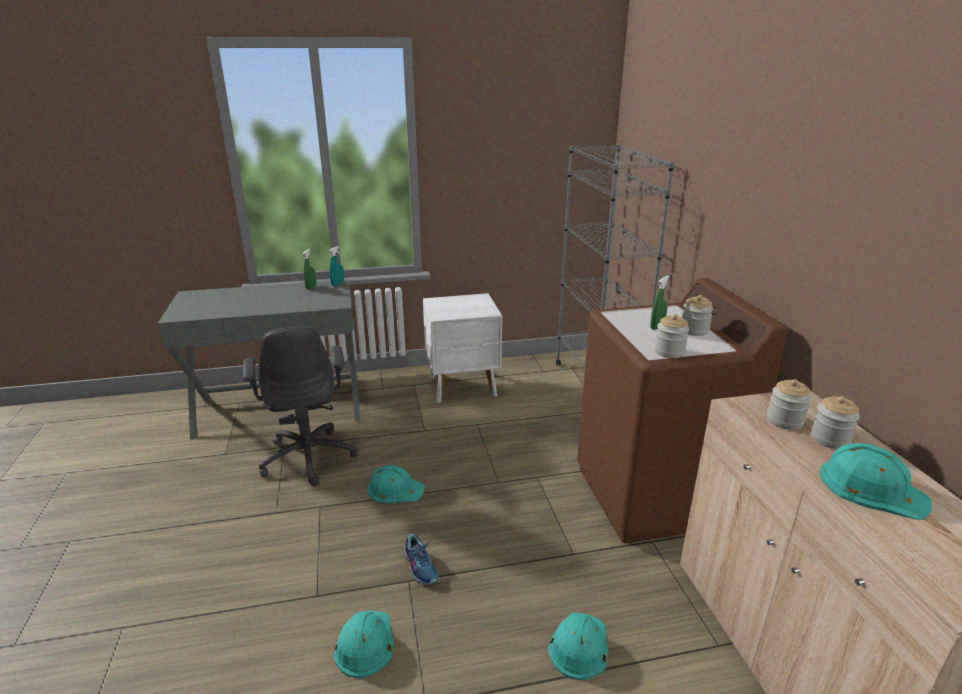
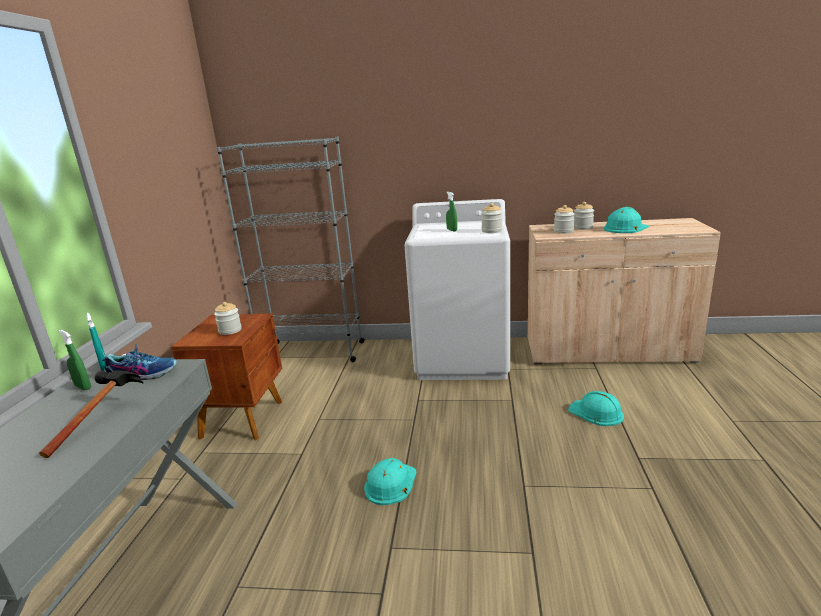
camera: 70 degrees left, 5 degrees down
grey office chair [243,326,358,486] -> none
turquoise hard hat [333,610,393,678] -> none
shoe [403,533,439,584] -> shoe moved to [102,343,177,380]
white nightstand [423,293,502,403] -> brown nightstand [171,313,282,440]
brown washing machine [577,278,787,543] -> white washing machine [404,199,510,380]
jar [682,295,713,336] -> jar moved to [214,302,242,335]
none -> hammer [39,370,144,458]

